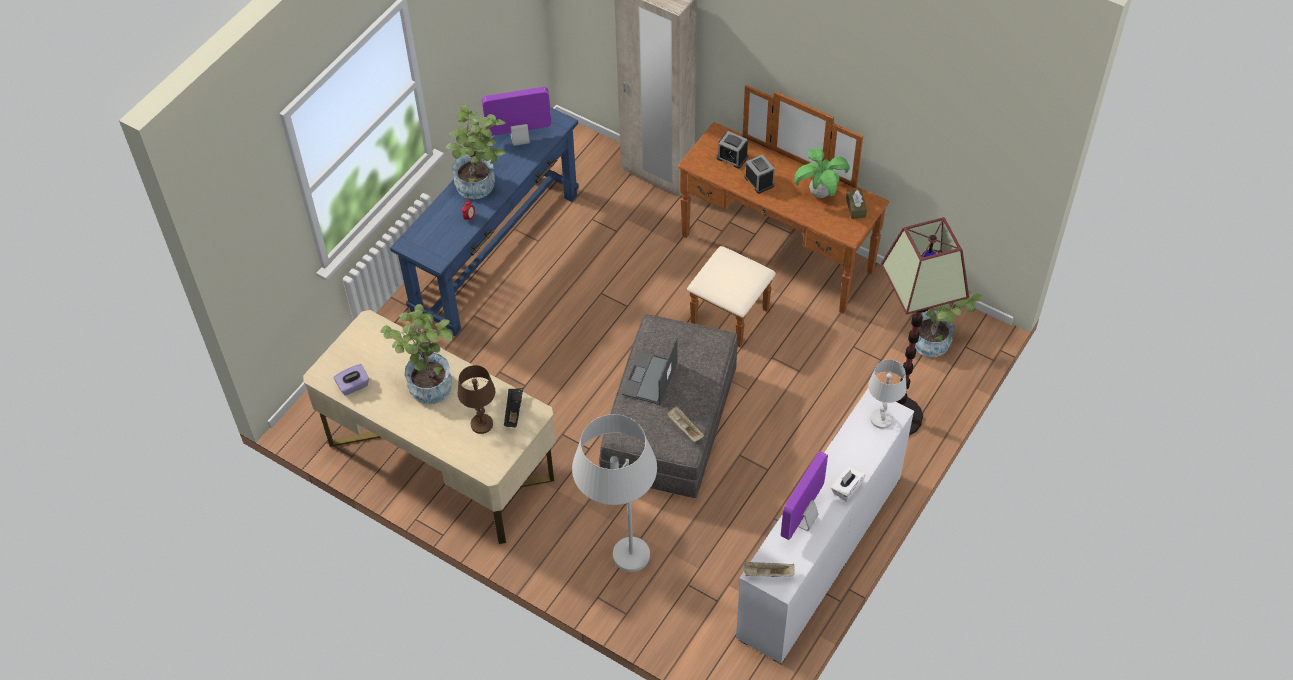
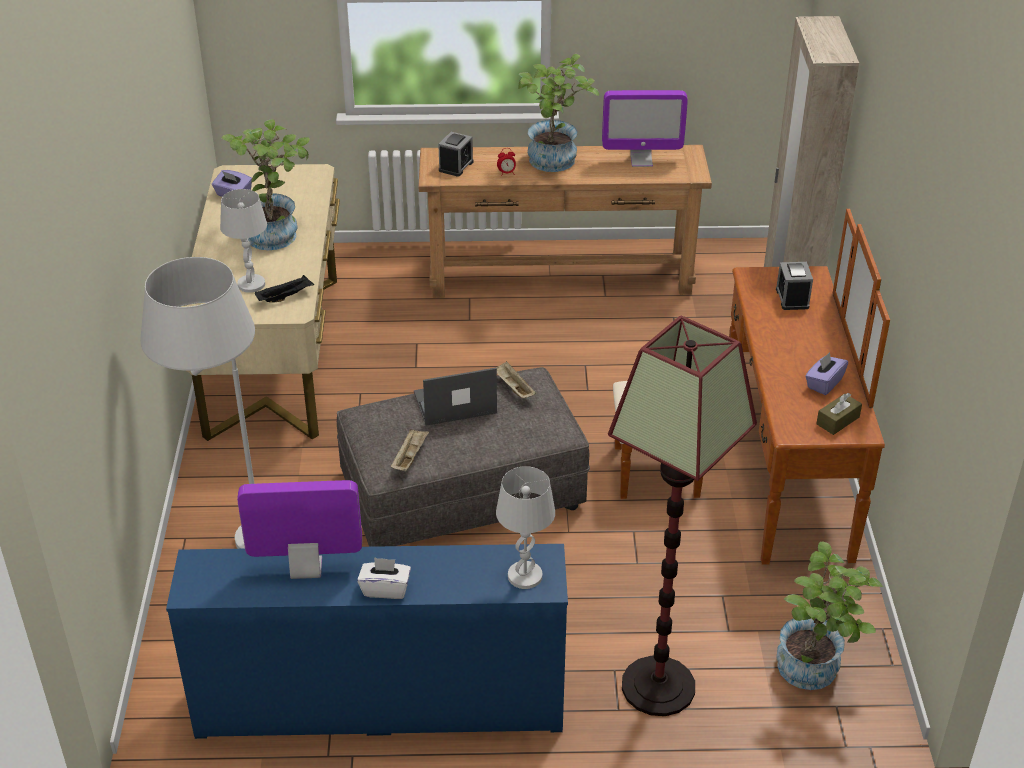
camera: 55 degrees right, 15 degrees down
blue console table [390,107,579,336] -> brown console table [418,145,712,298]
brown table lamp [458,365,495,434] -> white table lamp [220,189,267,293]
monitor [482,87,552,146] -> monitor turned 135 degrees clockwise [602,90,688,167]
white dresser [736,388,914,664] -> blue dresser [166,544,568,739]
alarm clock [744,154,775,194] -> alarm clock moved to [438,132,473,177]
beige tray [744,562,795,577] -> beige tray moved to [496,361,537,398]
potted plant [794,148,850,198] -> purple tissue box [805,352,848,395]

